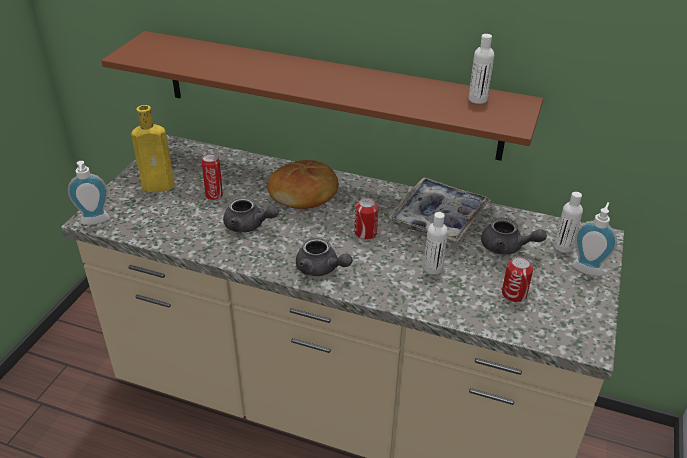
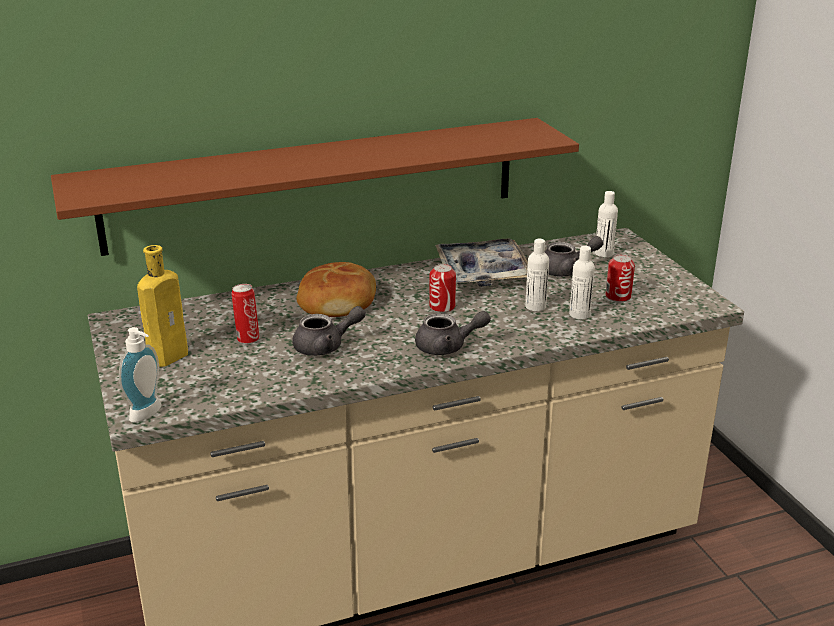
camera: 40 degrees left, 10 degrees down
white bottle [468,34,494,104] -> white bottle moved to [569,246,595,320]
soap dispenser [572,202,617,276] -> none

